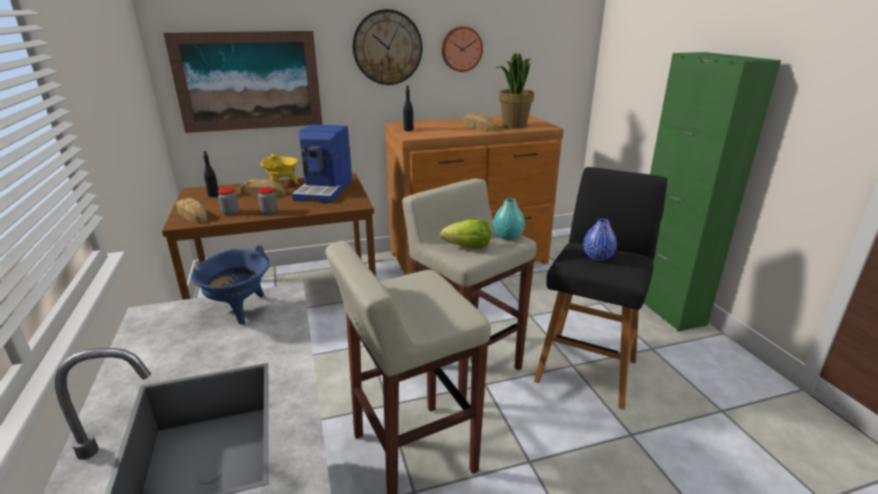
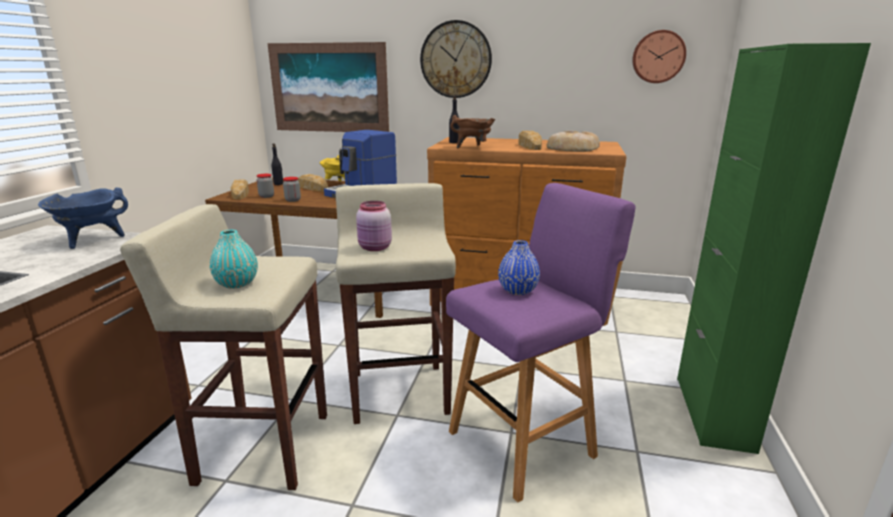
camera: 30 degrees right, 5 degrees down
lettuce [440,219,491,249] -> pink jar [356,201,392,251]
wall clock [442,26,483,72] -> wall clock moved to [632,30,686,83]
turquoise vase [493,198,525,240] -> turquoise vase moved to [210,230,258,289]
potted plant [496,52,534,129] -> bread [546,131,600,152]
black stool [534,167,667,410] -> purple stool [446,183,636,502]
none -> brown cooking pot [450,115,495,148]

